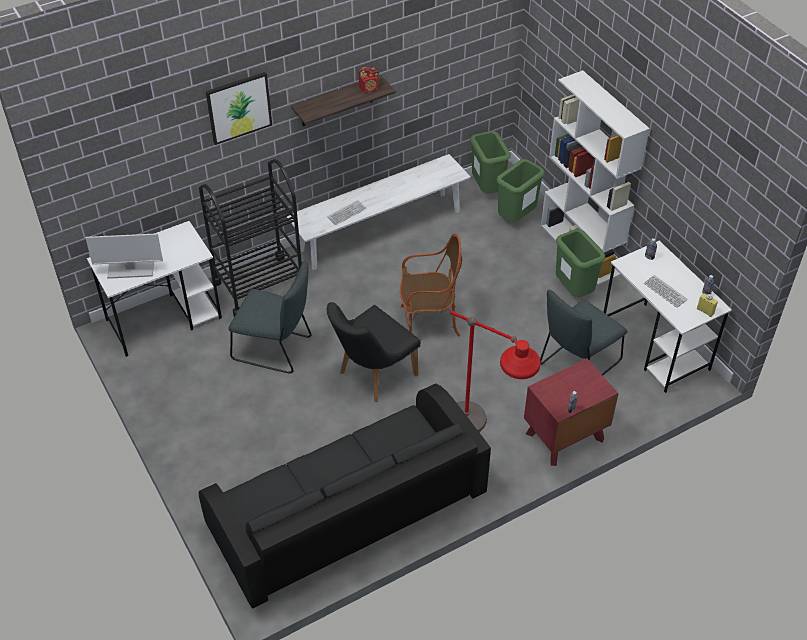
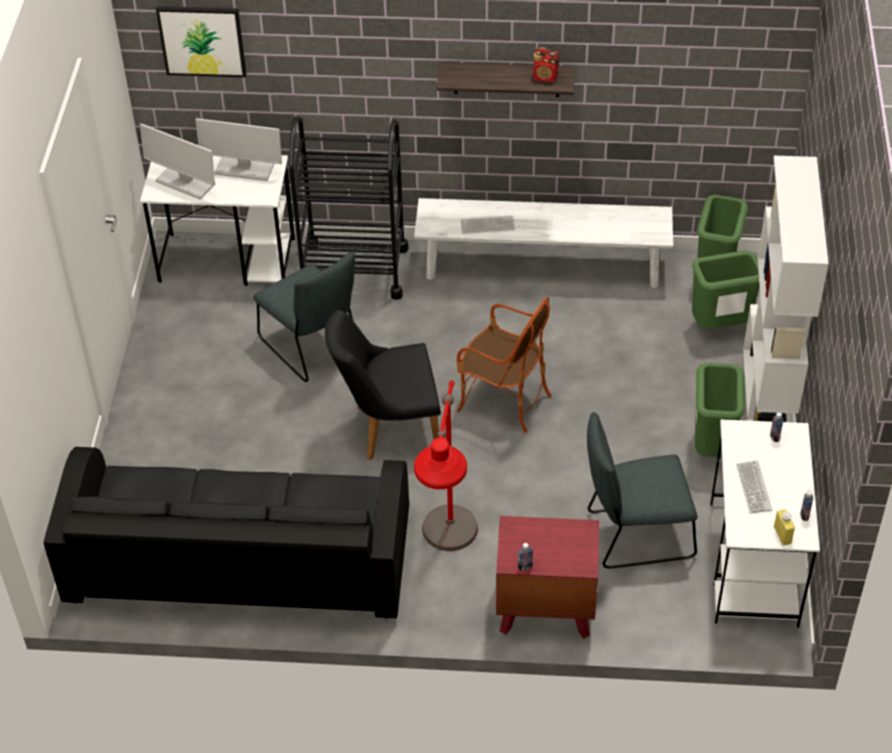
camera: 35 degrees right, 0 degrees up
picture [206,72,272,145] -> picture moved to [156,6,247,78]
none -> monitor [195,118,282,181]

